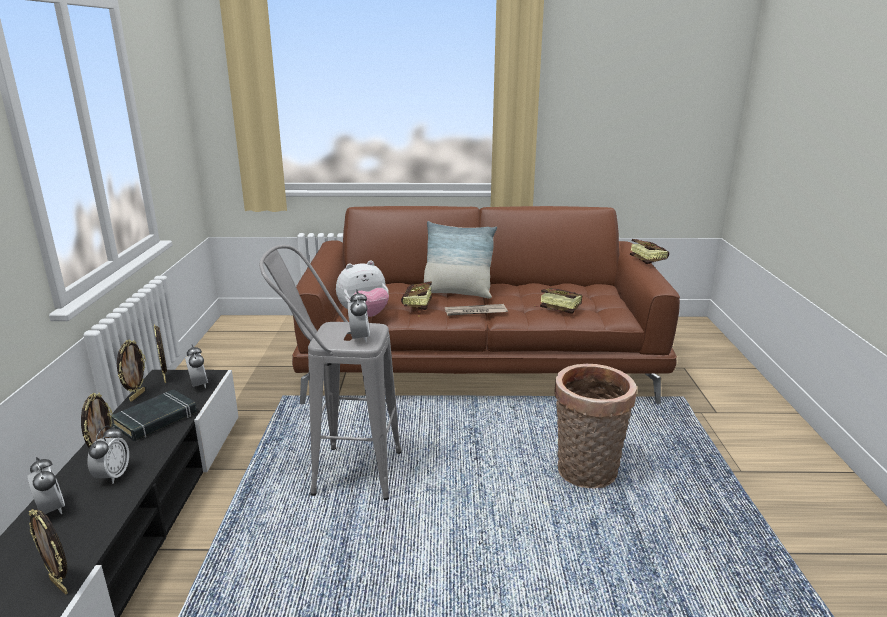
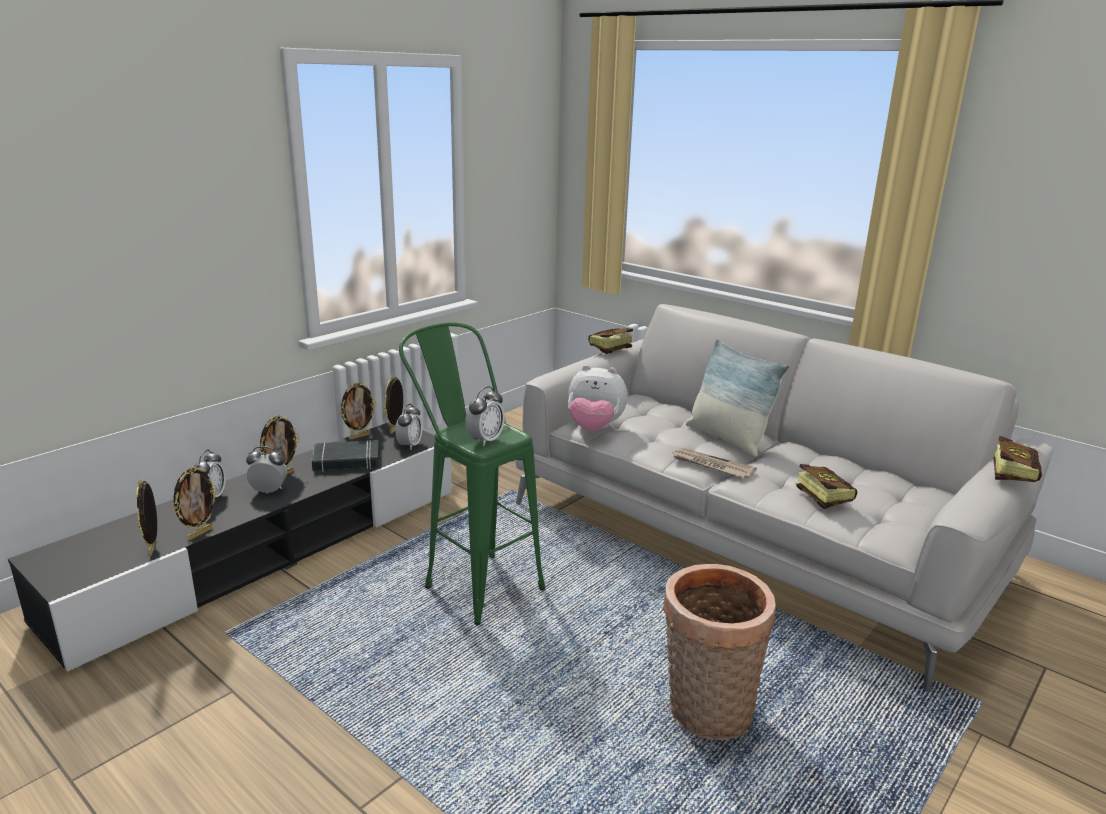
camera: 40 degrees right, 0 degrees up
alarm clock [87,426,129,484] -> alarm clock turned 135 degrees counterclockwise [246,446,287,494]
grey stool [259,245,401,500] -> green stool [399,322,545,625]
brown sofa [292,206,680,405] -> grey sofa [515,304,1053,692]
book [401,282,432,317] -> book moved to [588,328,633,358]
none -> picture frame [173,466,217,540]

